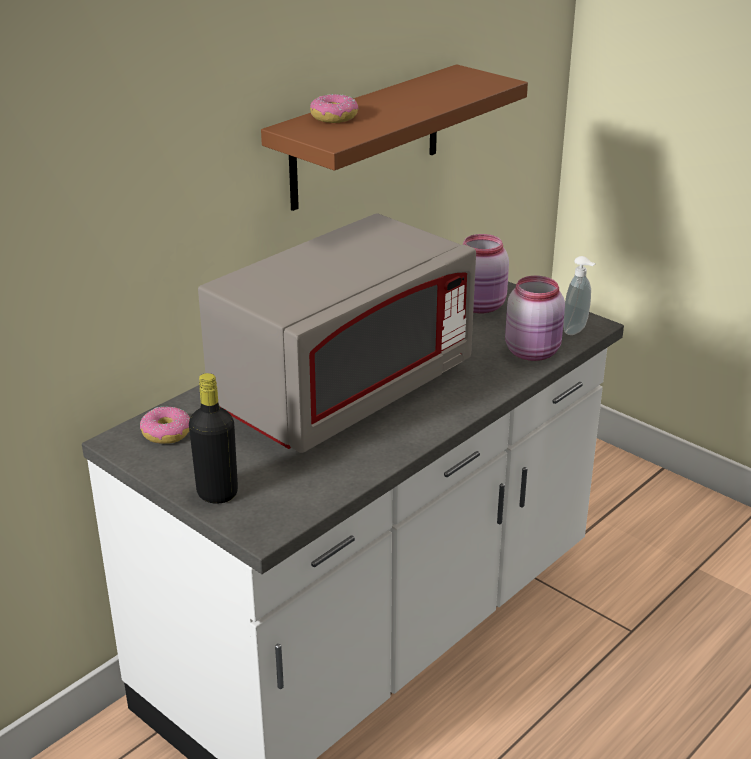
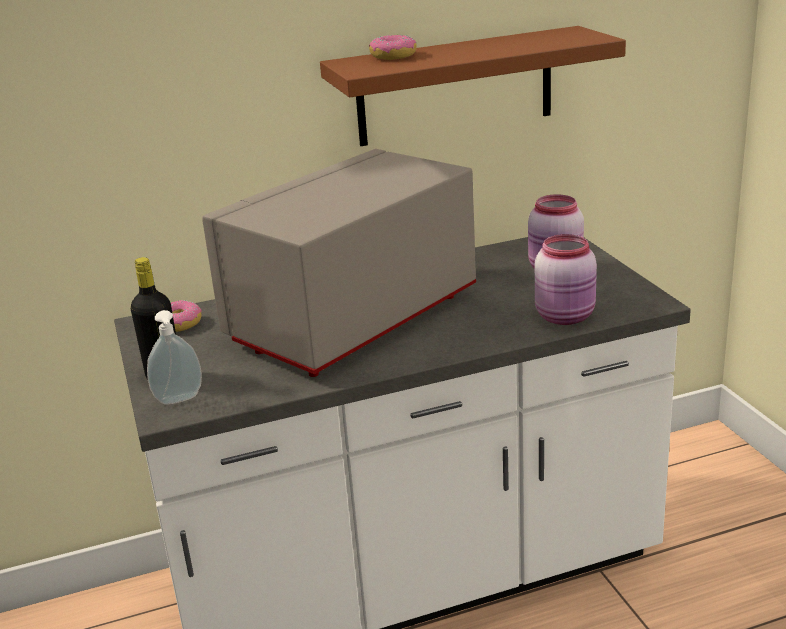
camera: 30 degrees right, 5 degrees down
grey microwave [198,213,476,453] -> grey microwave turned 150 degrees clockwise [202,149,476,377]
soap dispenser [563,256,596,335] -> soap dispenser moved to [147,310,202,405]

